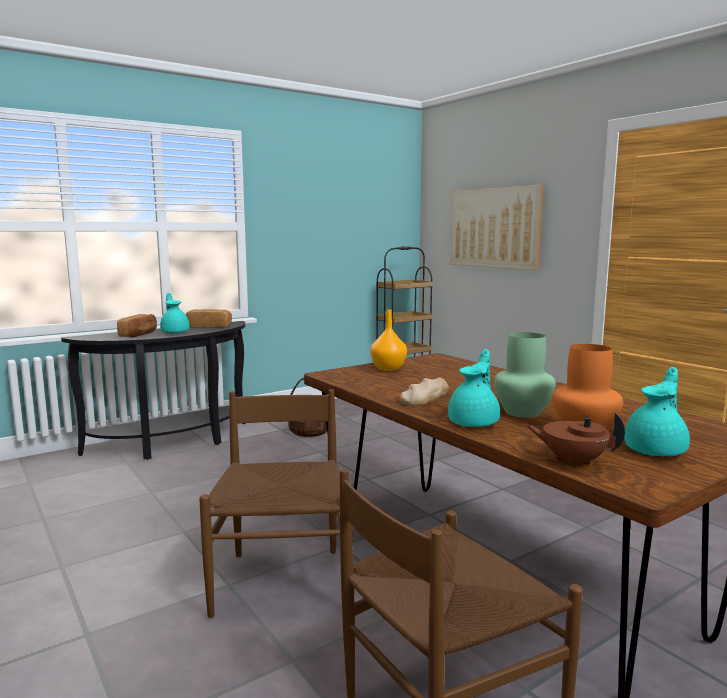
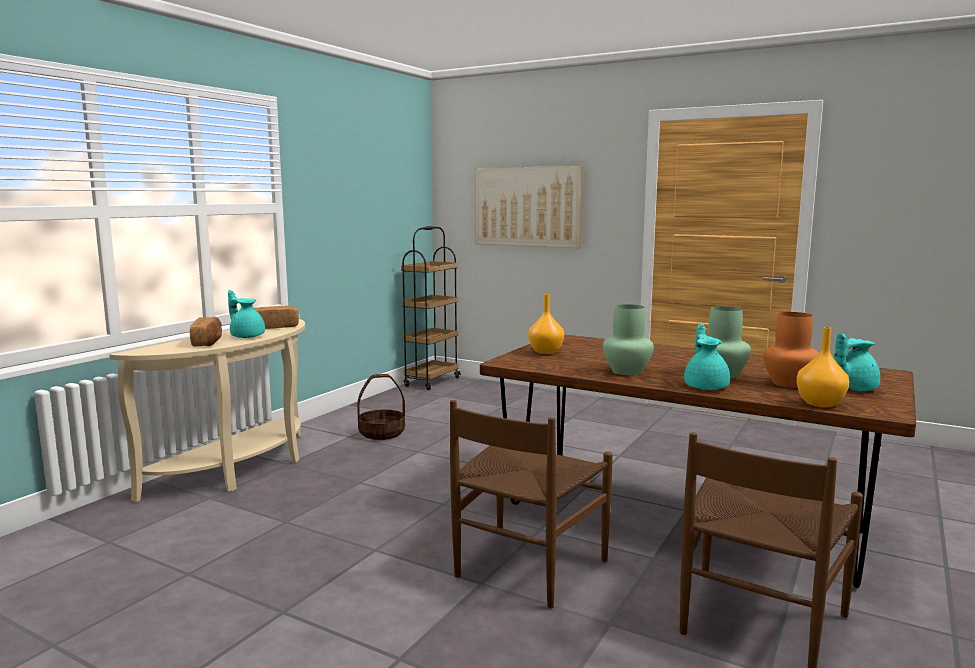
camera: 25 degrees left, 0 degrees up
black console table [61,321,246,460] -> beige console table [109,319,305,502]
brown chair [199,389,353,618] -> brown chair turned 120 degrees counterclockwise [450,400,613,608]
bread [400,378,449,406] -> green vase [603,304,654,375]
brown teapot [525,413,625,468] -> orange vase [796,327,849,407]
turquoise teapot [625,367,690,456] -> turquoise teapot turned 135 degrees counterclockwise [834,333,880,391]

